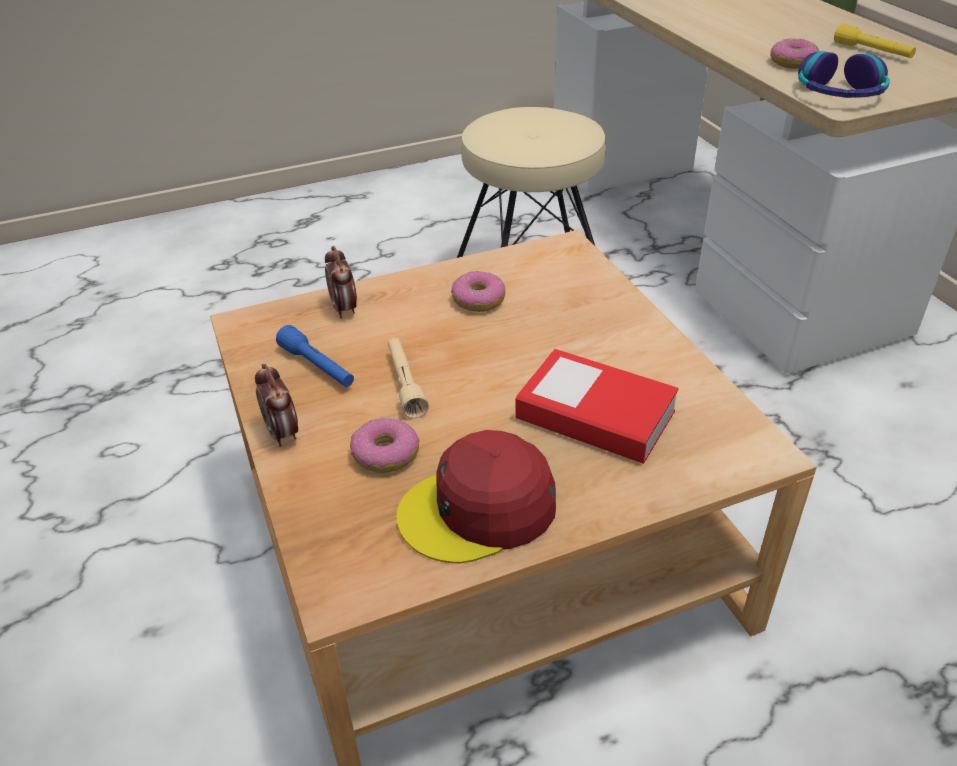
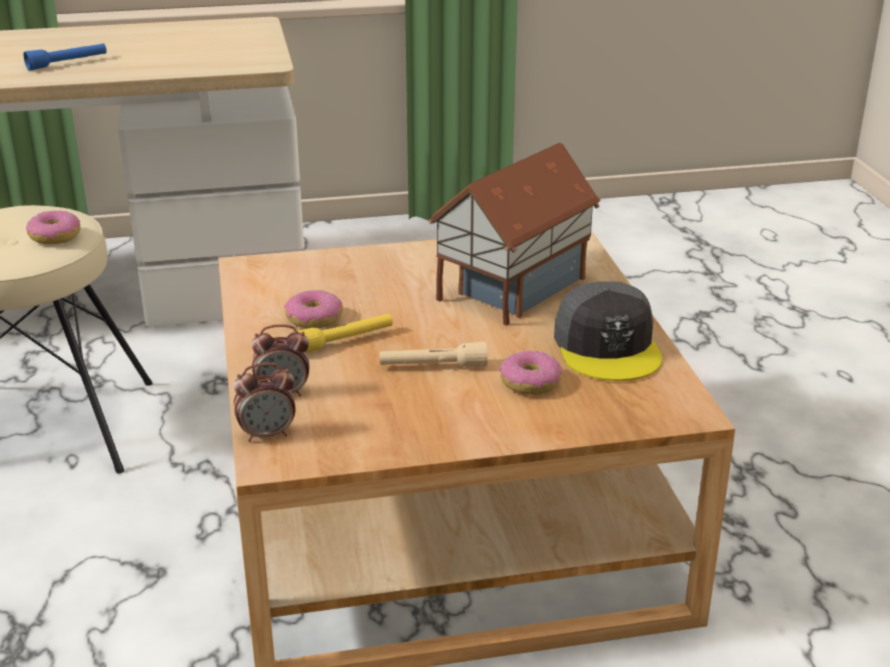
camera: 80 degrees left, 10 degrees down
alarm clock [255,364,298,447] -> alarm clock moved to [233,363,295,442]
blue flashlight [276,325,354,387] -> blue flashlight moved to [23,43,107,71]
red cap [397,430,556,563] -> grey cap [554,281,663,381]
book [515,349,679,464] -> toy house [428,143,601,326]
donut [770,38,820,69] -> donut moved to [26,211,81,244]
headphones [798,51,890,98] -> none
yellow flashlight [834,23,916,58] -> yellow flashlight moved to [292,313,393,353]

